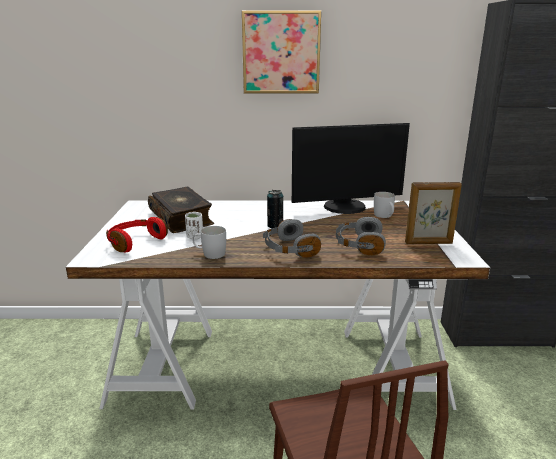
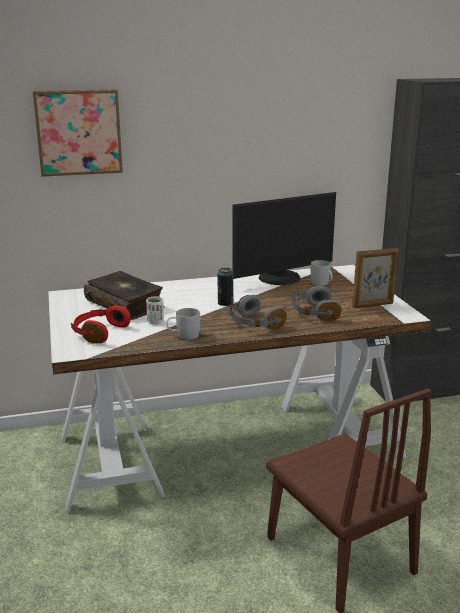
camera: 15 degrees left, 0 degrees up
picture [242,11,321,93] -> picture moved to [33,89,123,177]

